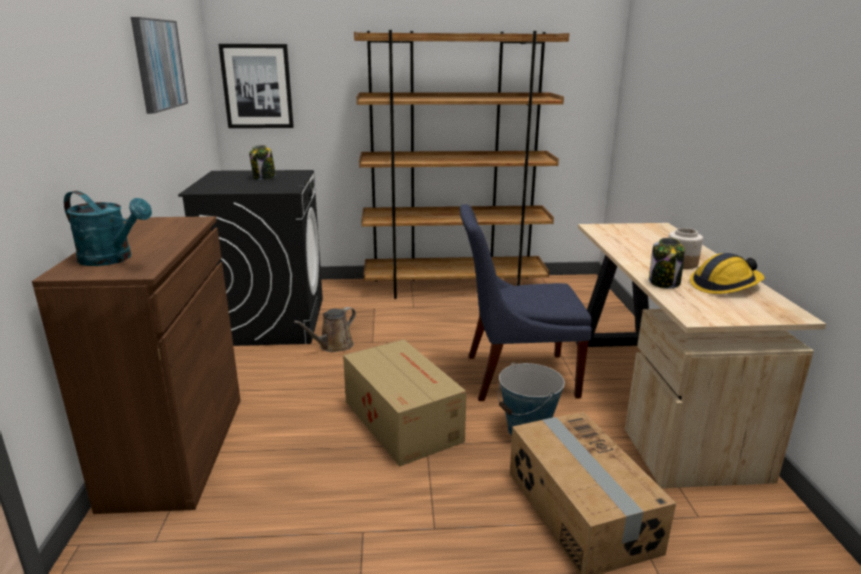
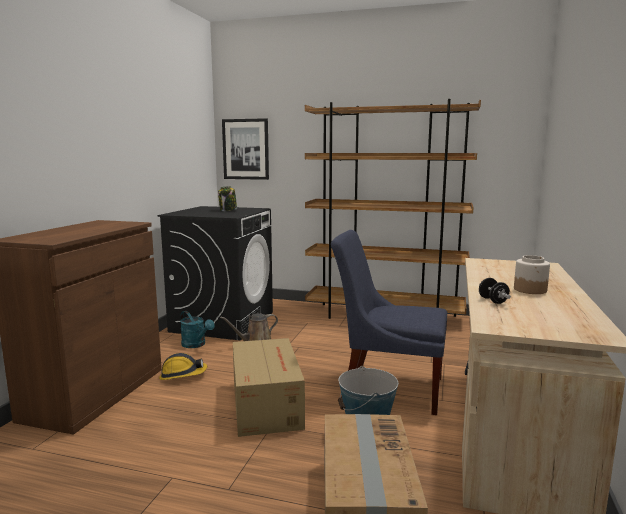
camera: 20 degrees right, 10 degrees down
turquoise watering can [64,191,152,266] -> turquoise watering can moved to [180,311,215,348]
picture [131,17,188,114] -> none
jar [649,238,685,288] -> black dumbbell [479,278,511,304]
hard hat [690,253,764,294] -> hard hat moved to [159,353,208,380]

